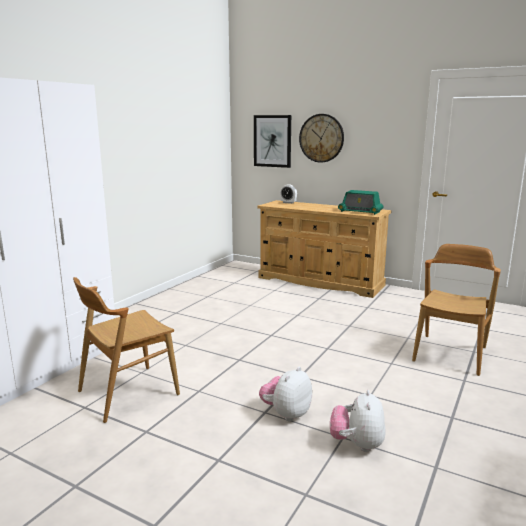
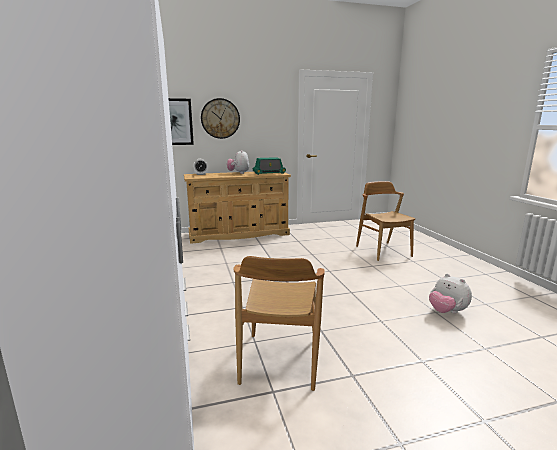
camera: 45 degrees left, 0 degrees up
plush toy [259,367,312,421] -> plush toy moved to [227,150,249,174]

